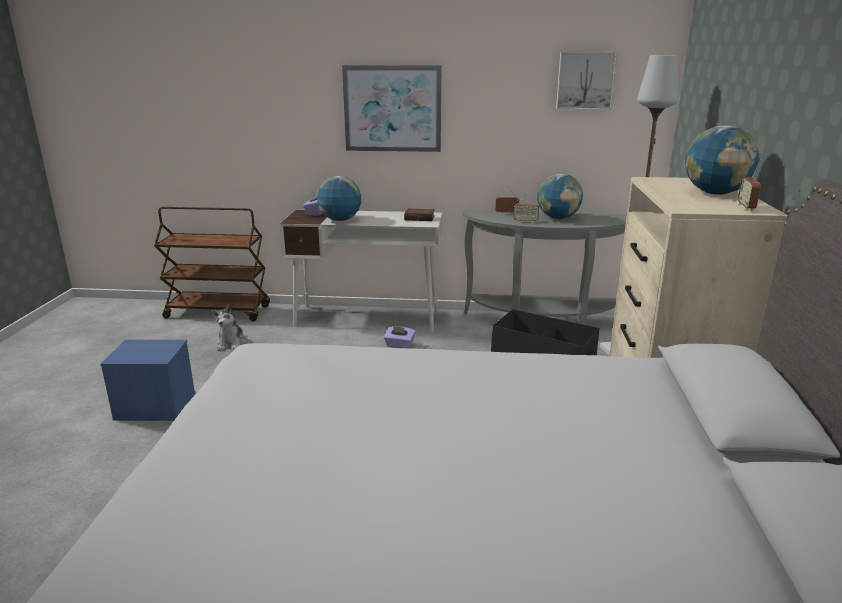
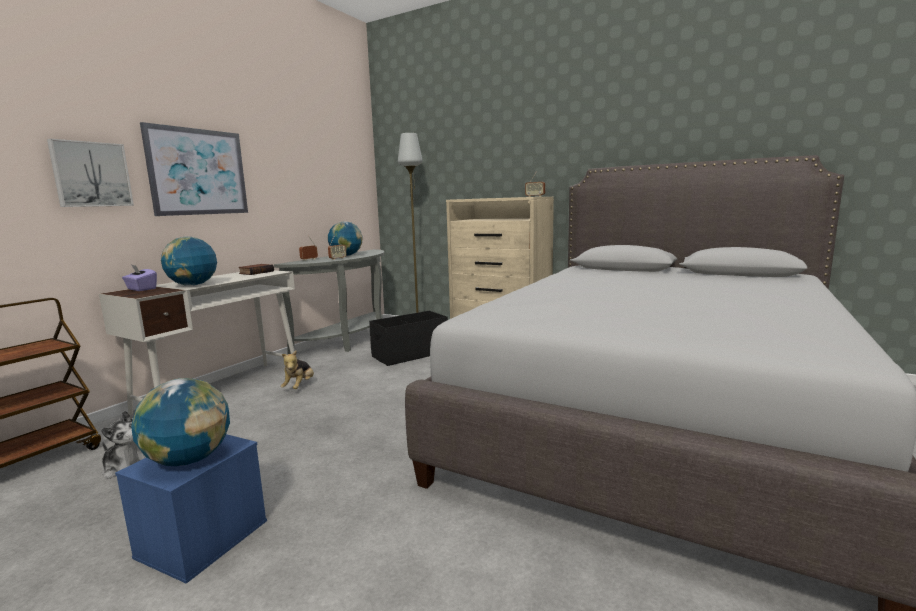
camera: 65 degrees left, 10 degrees down
purple tissue box [384,326,416,348] -> plush toy [281,351,314,389]
picture [556,52,617,110] -> picture moved to [47,139,134,207]
globe [685,125,760,195] -> globe moved to [131,378,230,466]

